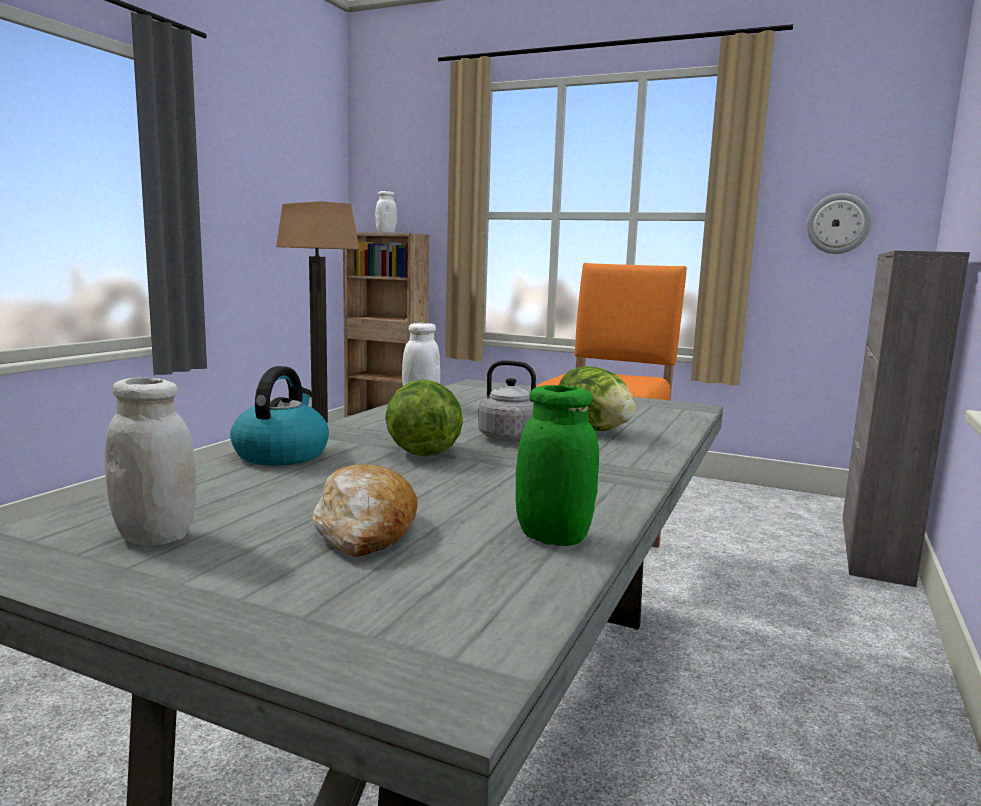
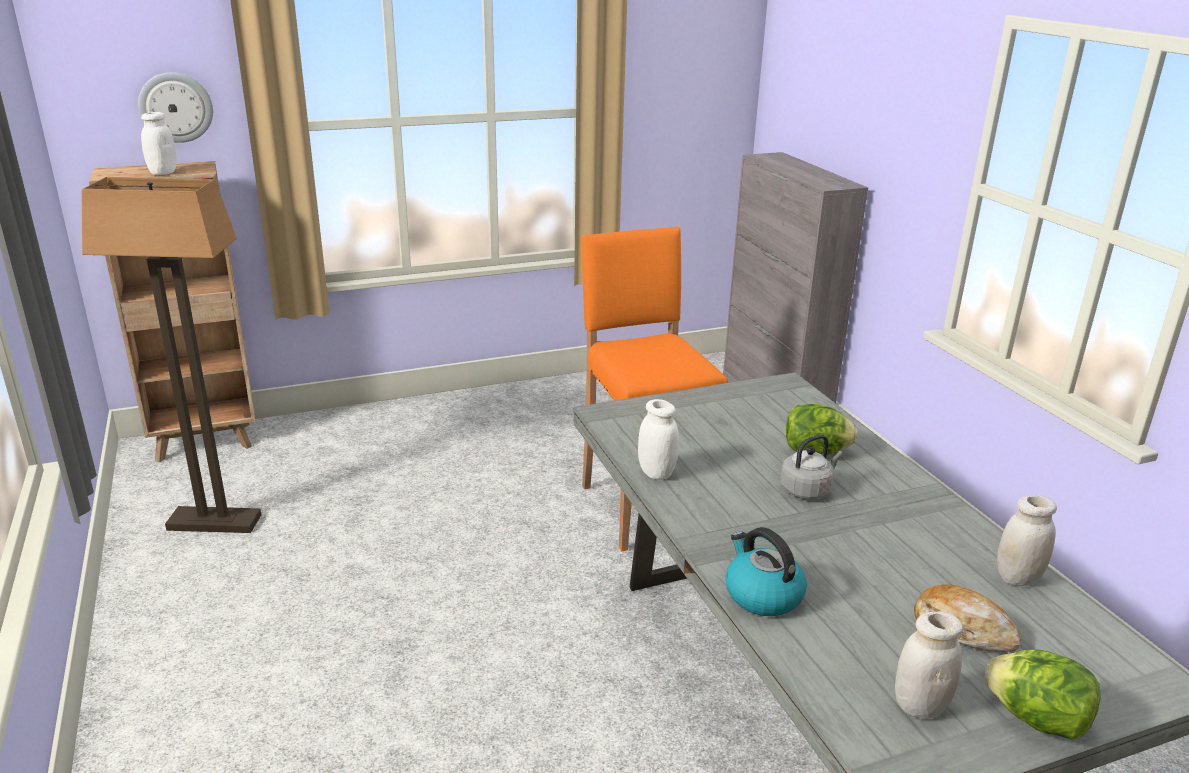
camera: 45 degrees left, 15 degrees up
lettuce [385,379,463,457] -> lettuce moved to [984,649,1101,740]
green jar [515,385,599,546] -> white jar [997,495,1057,586]
wall clock [806,193,872,254] -> wall clock moved to [138,72,213,143]

